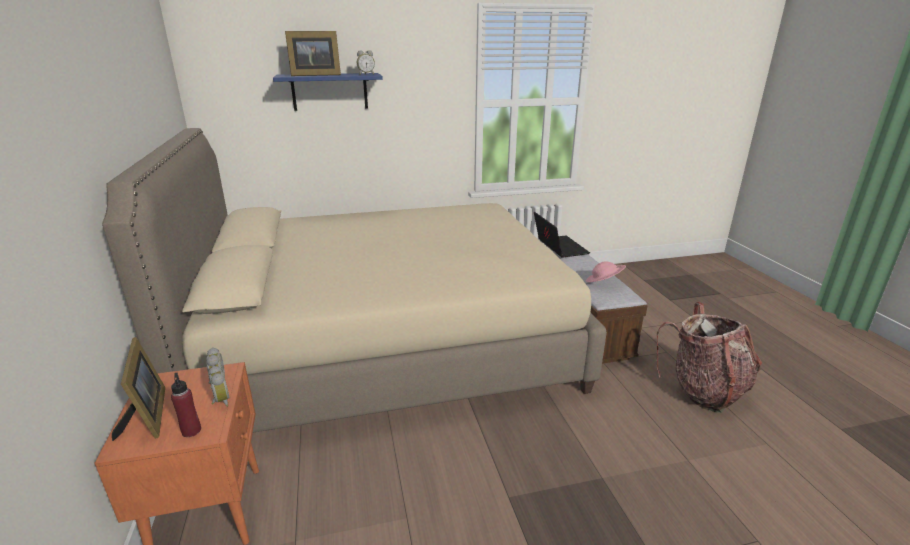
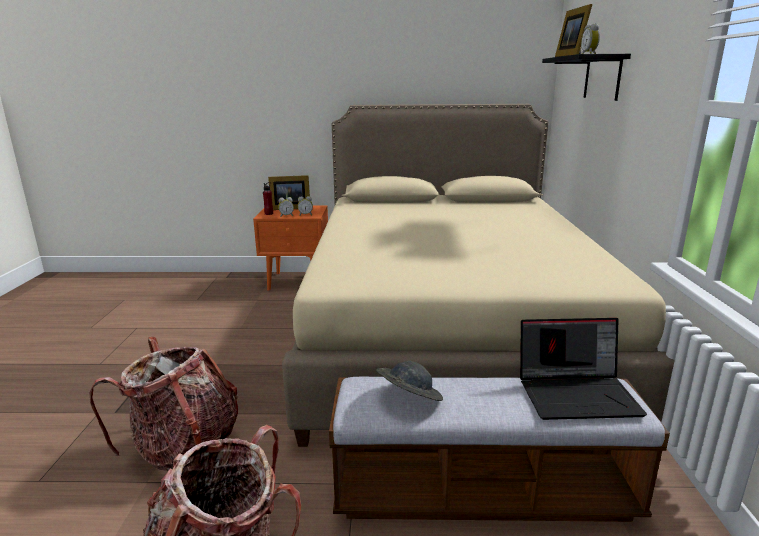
camera: 105 degrees right, 5 degrees down
blue shelf [273,73,383,111] -> black shelf [542,54,631,101]
pink hat [586,261,626,283] -> grey hat [376,361,443,401]
none -> backpack [89,337,238,471]

